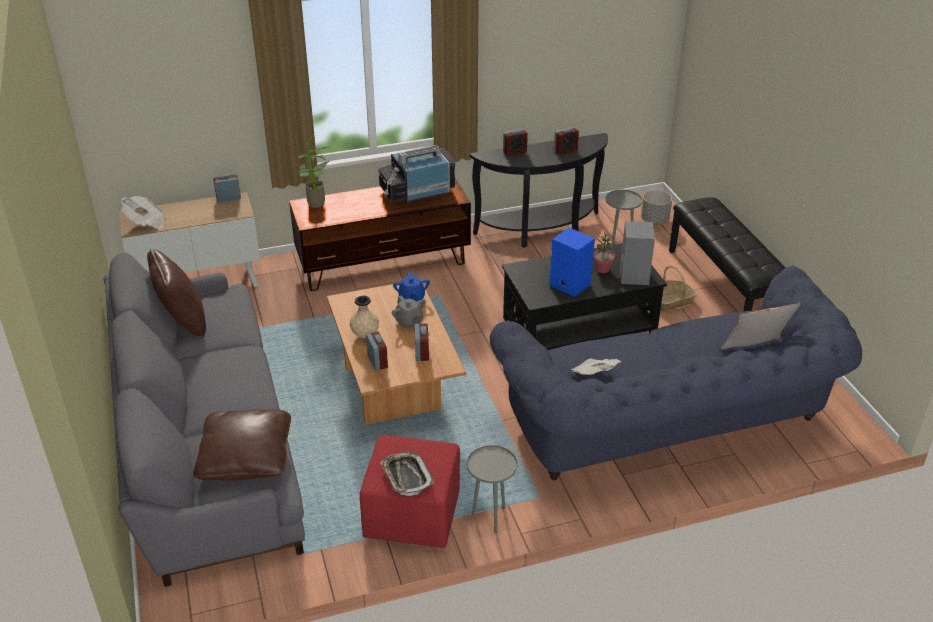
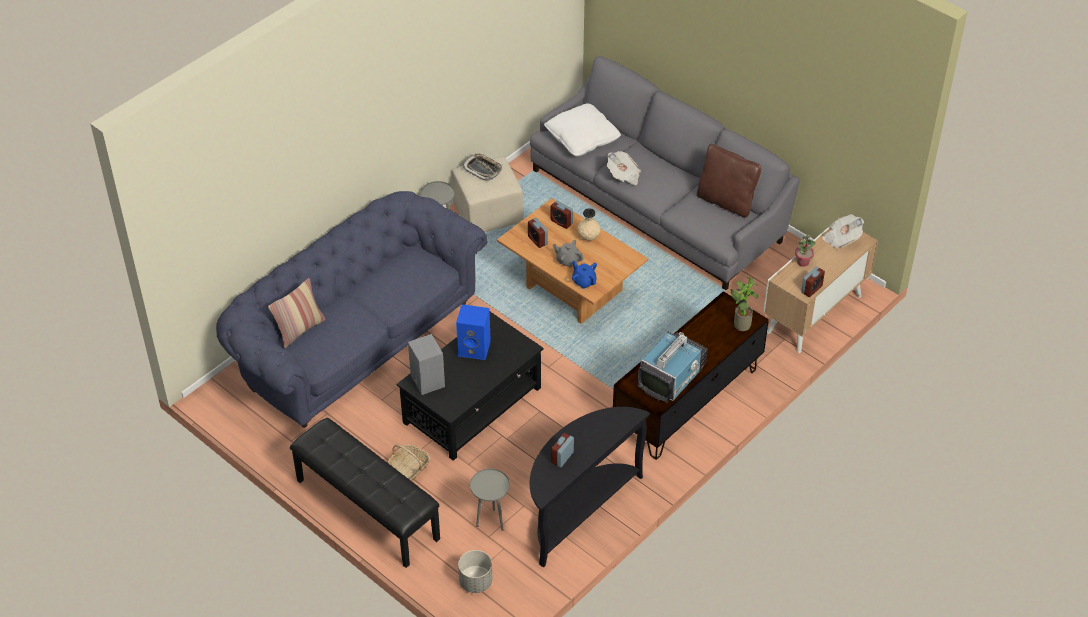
camera: 150 degrees right, 10 degrees up
brown pillow [193,409,291,481] -> white pillow [544,104,621,156]
red ottoman [360,435,460,548] -> beige ottoman [452,156,524,232]
alarm clock [503,129,528,156] -> none
newspaper [571,359,622,375] -> newspaper moved to [607,151,641,185]
potted plant [593,232,615,273] -> potted plant moved to [795,235,816,267]

